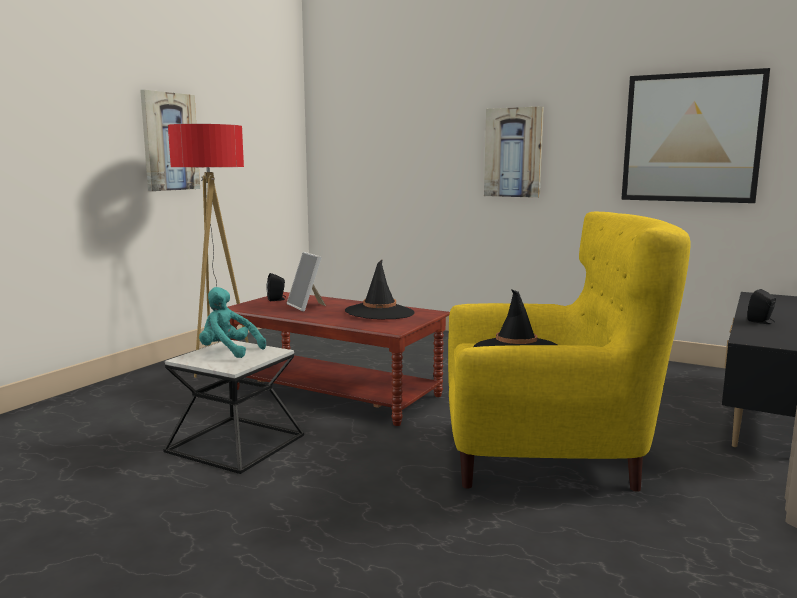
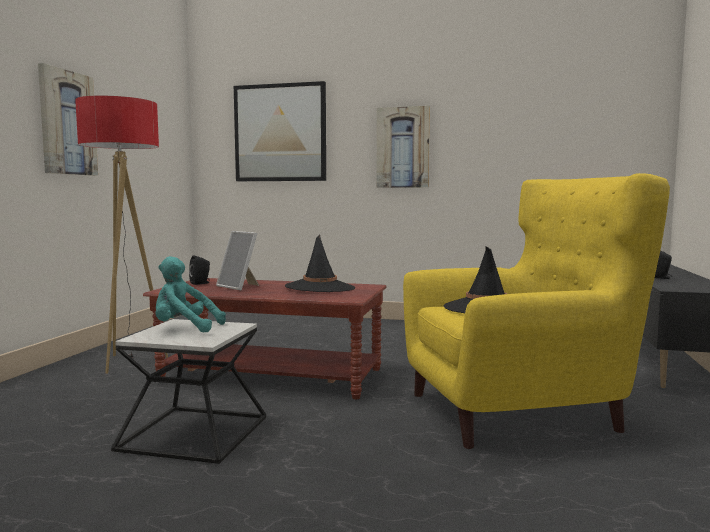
camera: 15 degrees left, 5 degrees down
picture [621,68,770,203] -> picture moved to [234,81,326,181]

